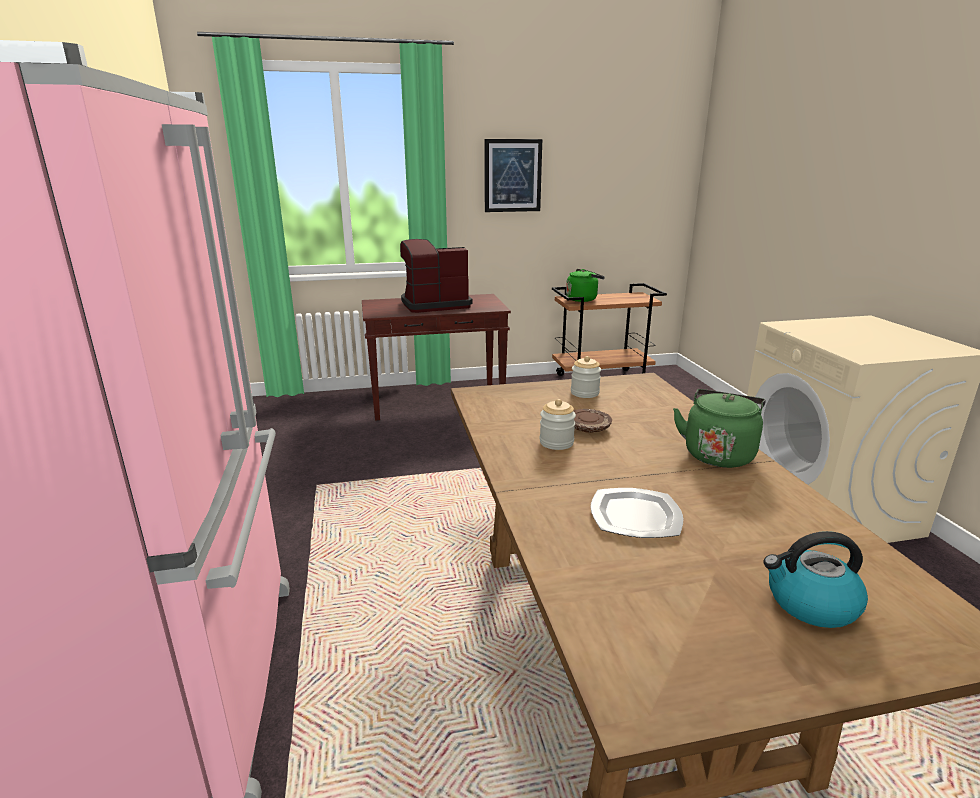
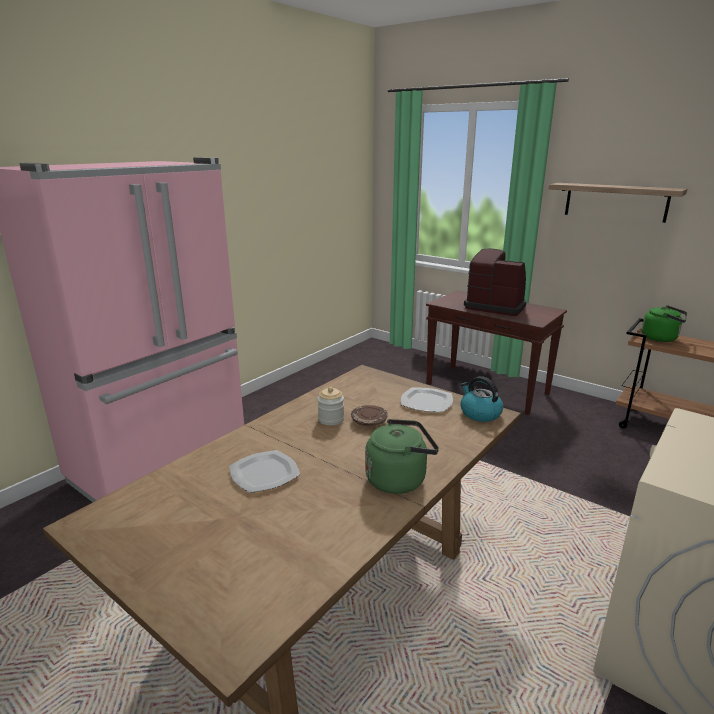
camera: 50 degrees right, 0 degrees up
picture [484,139,542,212] -> shelf [549,183,687,223]
jar [571,356,601,398] -> plate [401,387,453,412]
kettle [763,531,868,628] -> kettle moved to [461,376,503,422]

